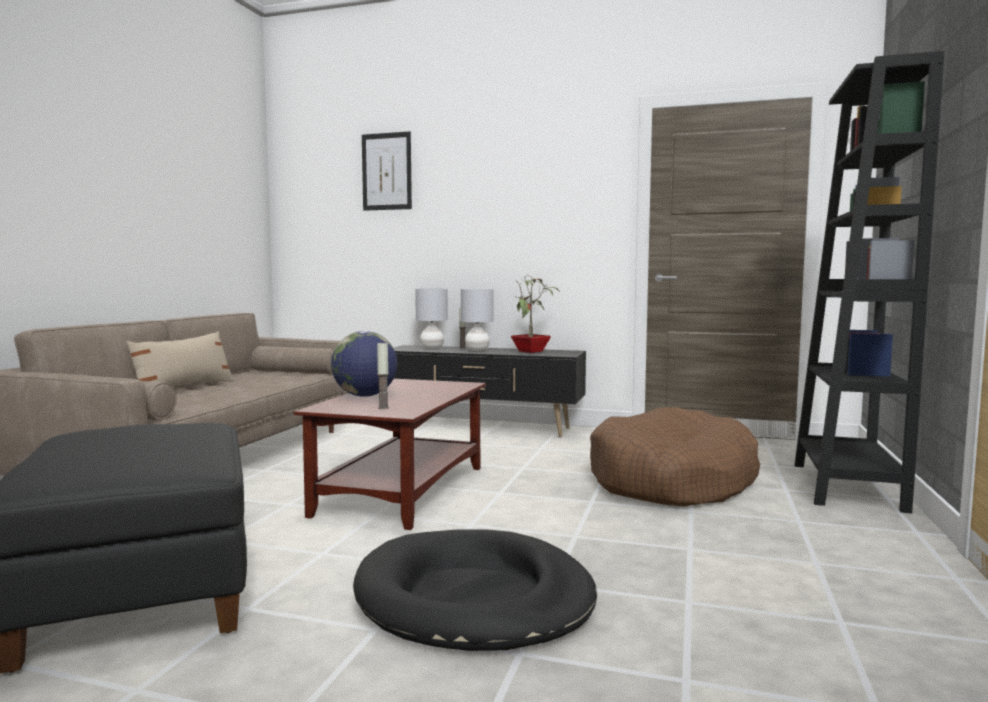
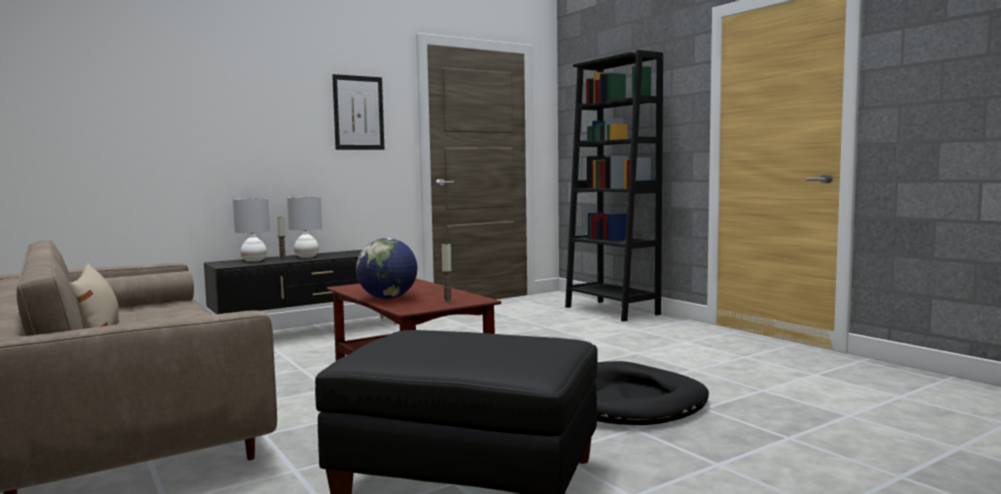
camera: 50 degrees left, 0 degrees up
picture [362,131,412,211] -> picture moved to [332,74,384,150]
potted plant [511,275,560,353] -> none
brown dog bed [590,407,760,506] -> none

